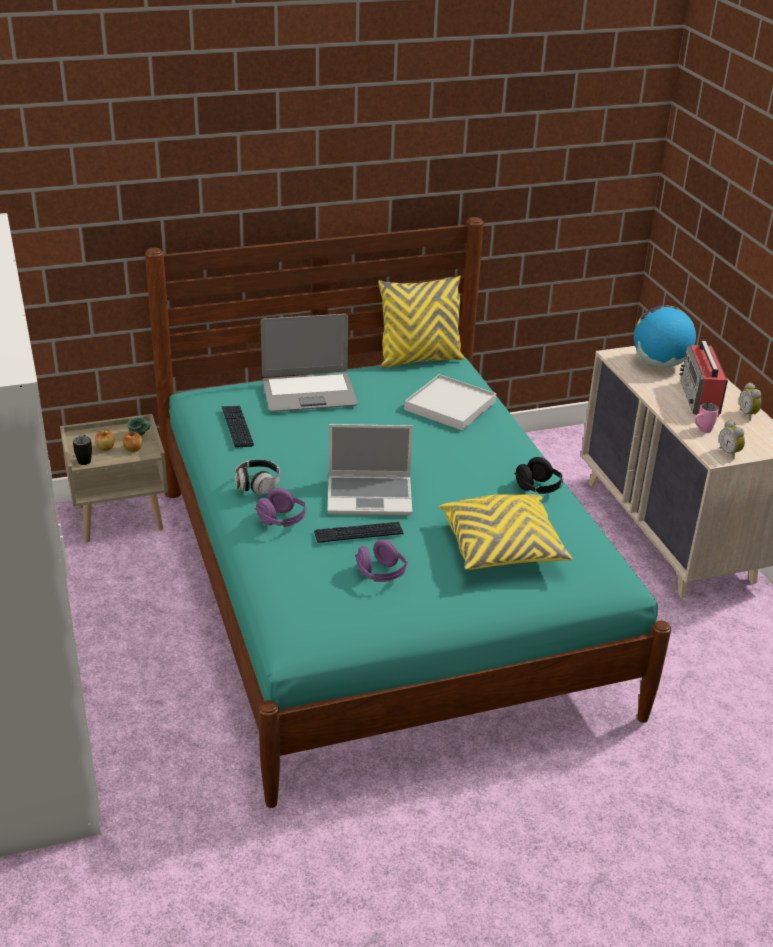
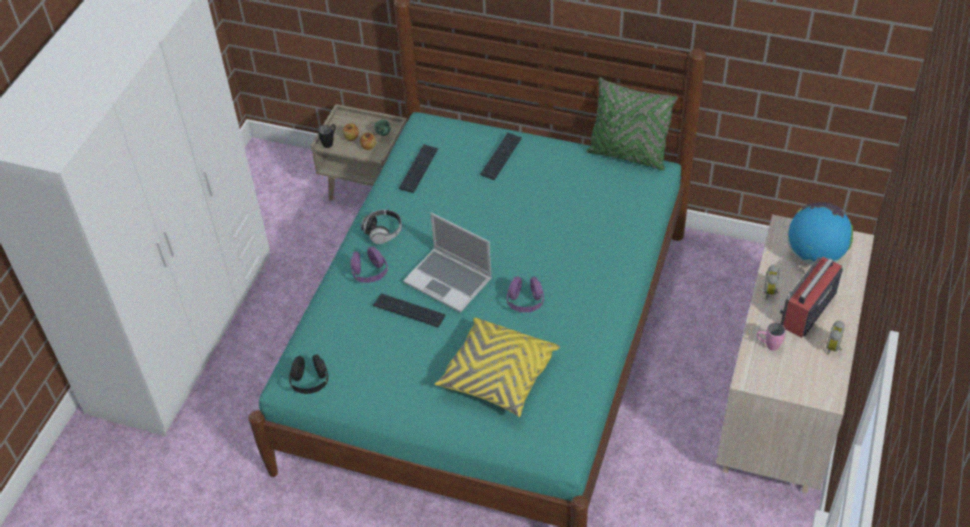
camera: 40 degrees right, 15 degrees up
laptop [261,314,358,412] -> keyboard [480,132,522,180]
purple headphones [355,539,407,582] -> purple headphones moved to [507,276,544,313]
yellow pillow [378,275,464,368] -> green pillow [586,77,678,170]
white tray [404,374,496,431] -> none
black headphones [514,457,563,494] -> black headphones moved to [289,354,328,394]
alarm clock [719,420,745,459] -> alarm clock moved to [764,265,779,299]

